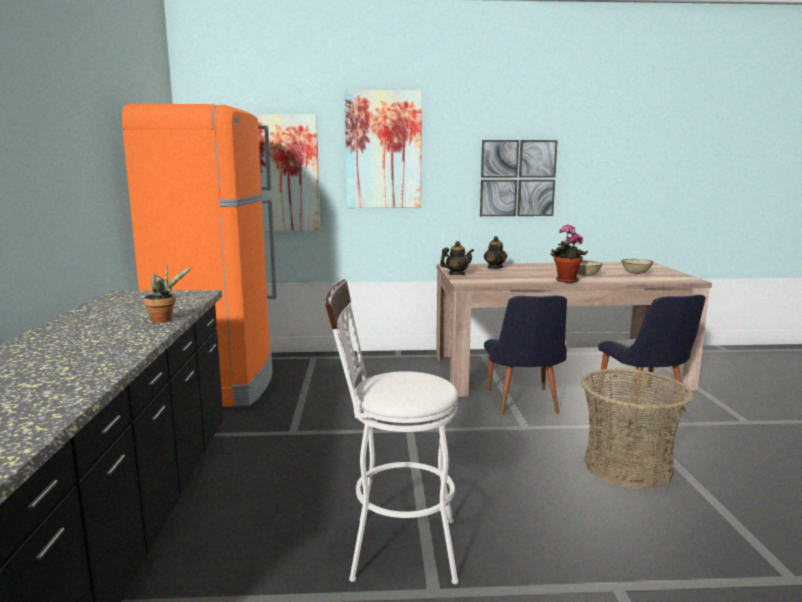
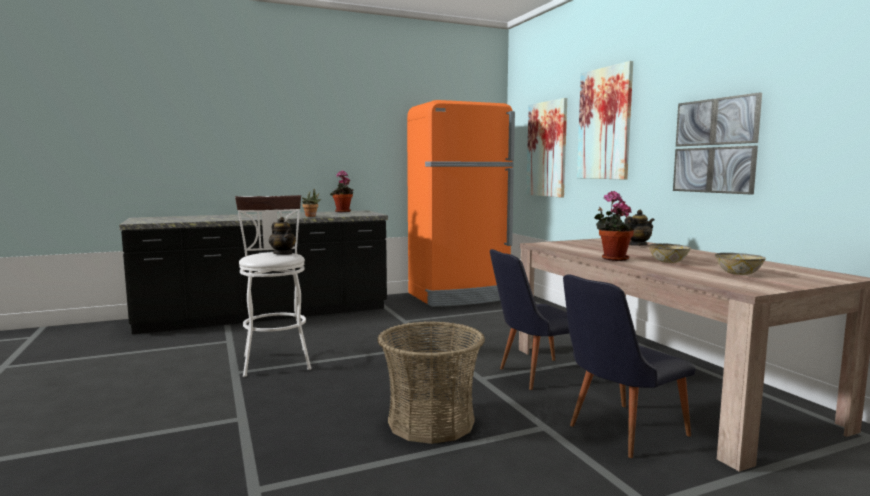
camera: 70 degrees right, 5 degrees down
teapot [440,241,474,275] -> teapot moved to [269,217,296,255]
none -> potted plant [330,171,354,212]

